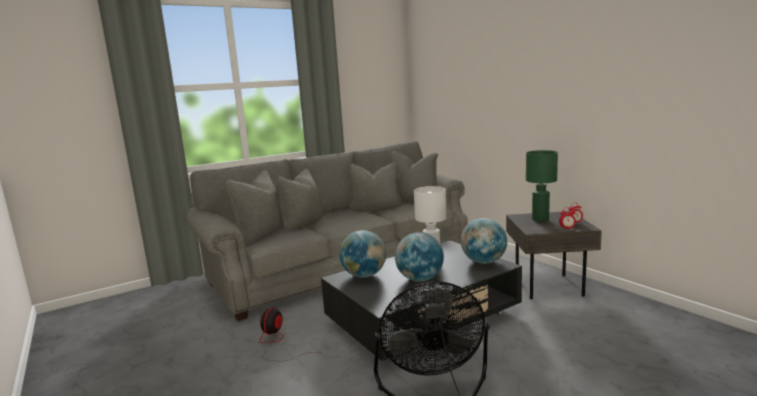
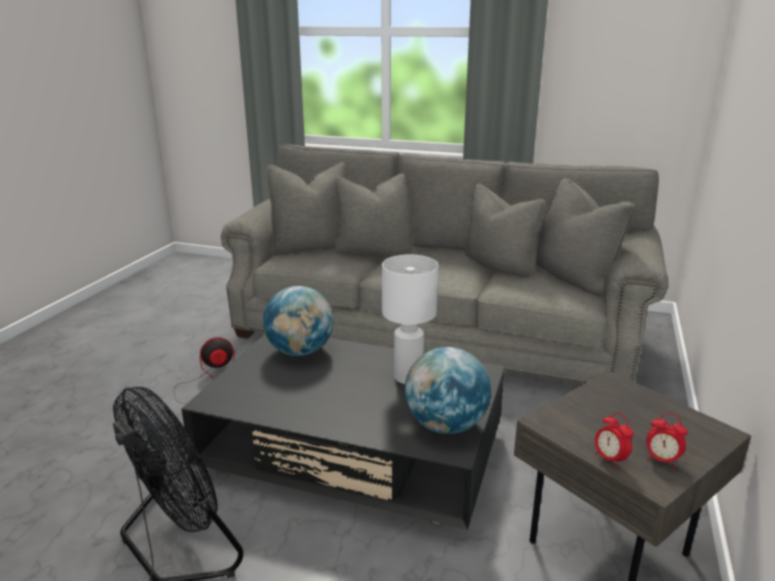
camera: 50 degrees right, 10 degrees up
globe [395,232,444,281] -> none
green table lamp [526,150,558,222] -> none

